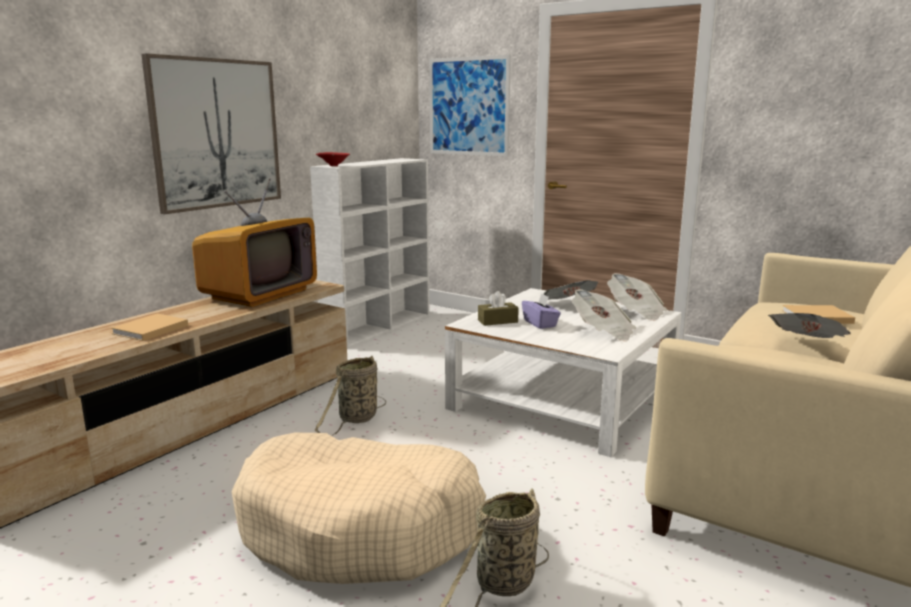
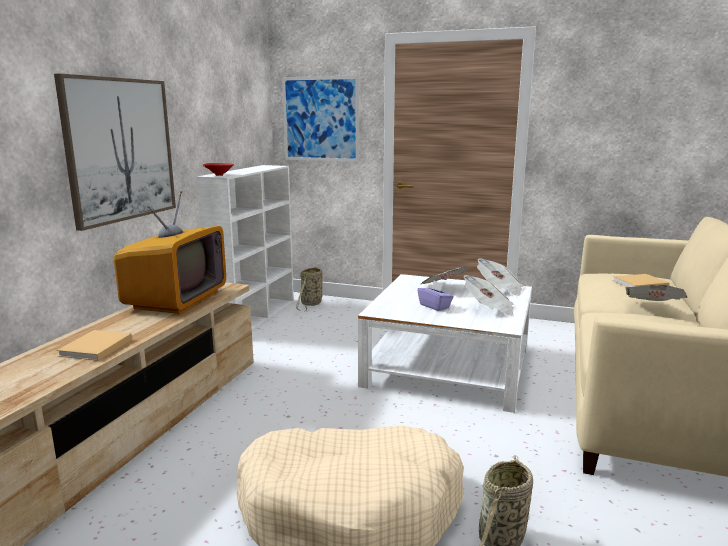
camera: 15 degrees left, 0 degrees up
basket [315,356,386,436] -> basket moved to [296,266,323,312]
brown tissue box [478,291,519,326] -> none

